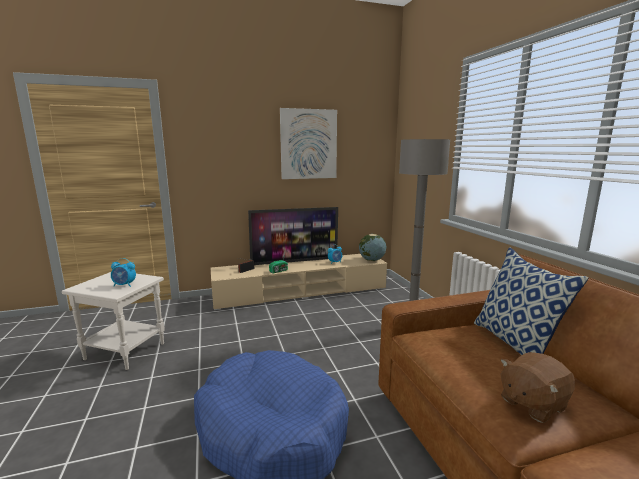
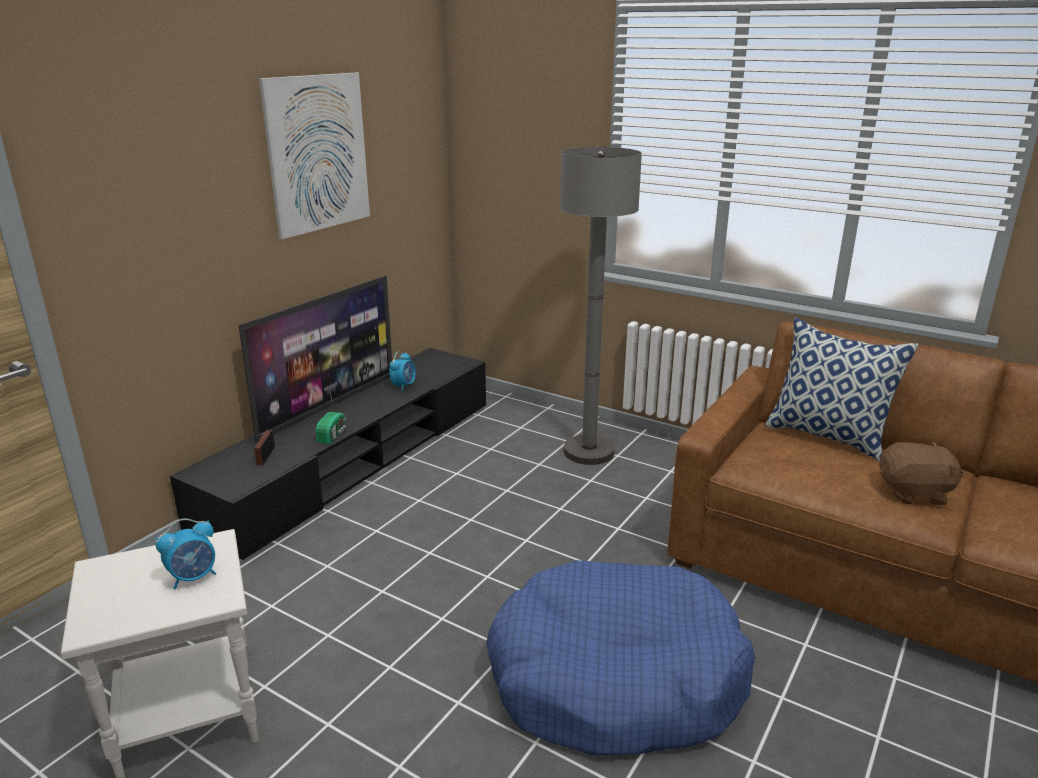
camera: 40 degrees left, 10 degrees up
beige tv stand [211,254,387,310] -> black tv stand [170,348,486,562]
globe [359,234,386,261] -> none
brown plush toy [500,352,575,423] -> brown plush toy turned 105 degrees counterclockwise [879,441,963,505]

